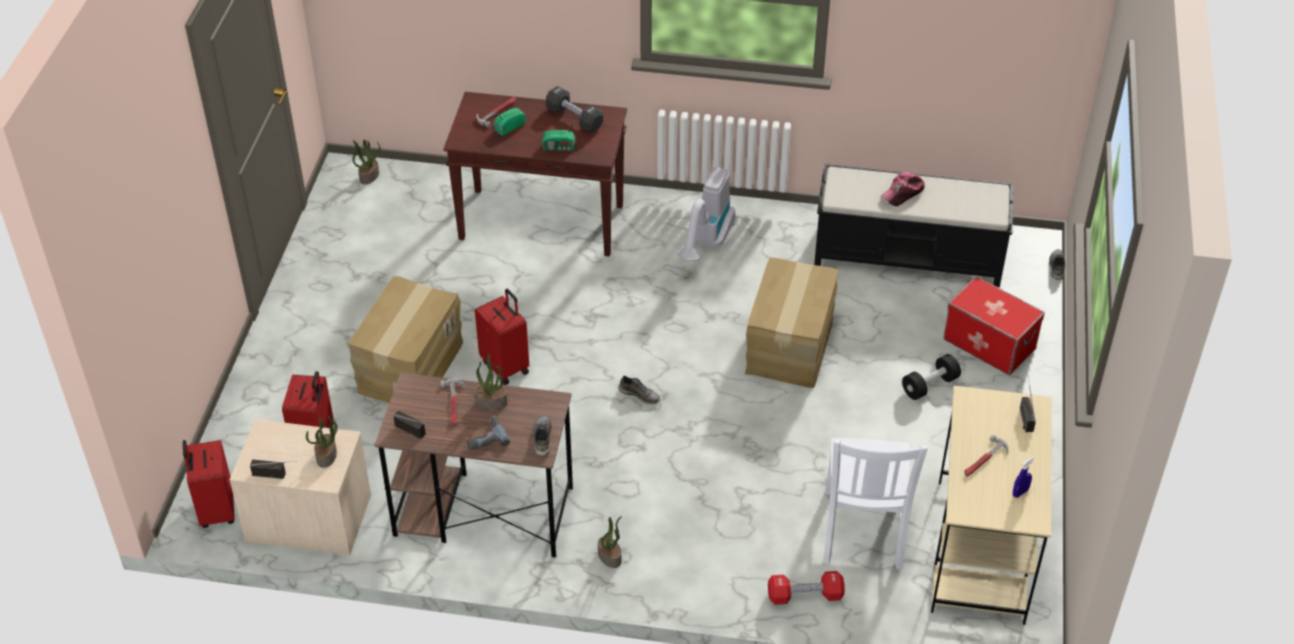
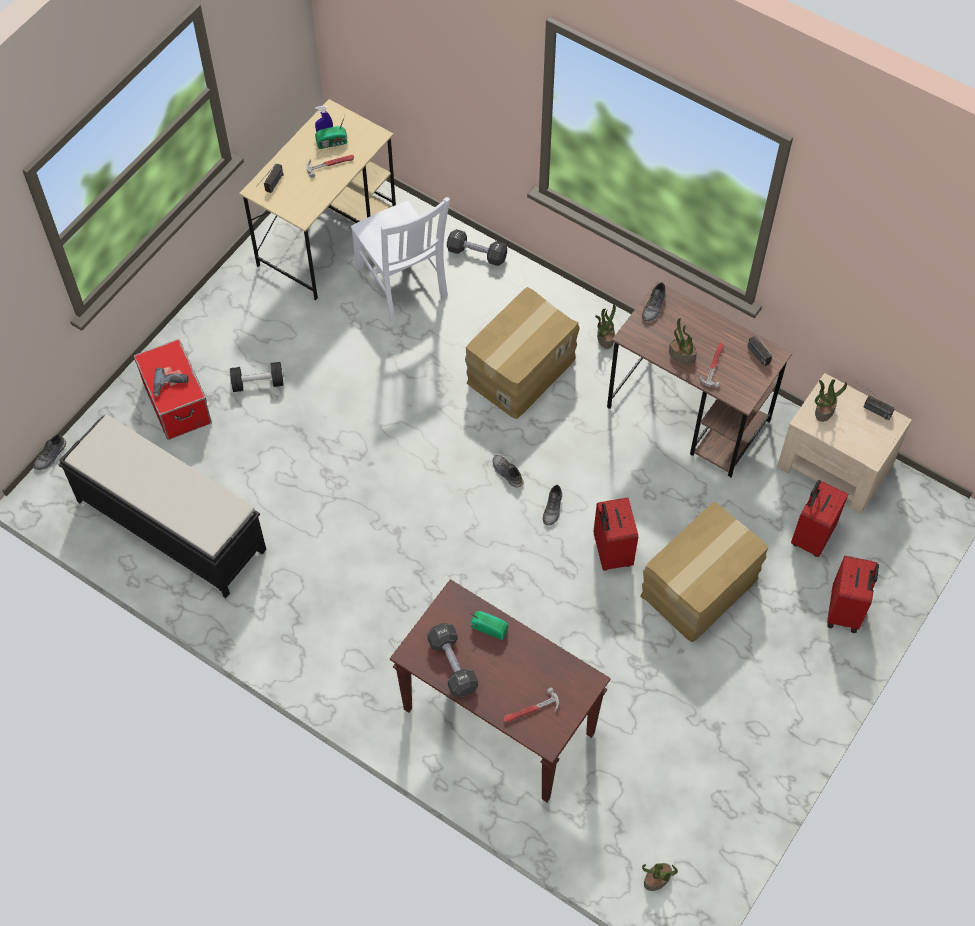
camera: 155 degrees left, 15 degrees up
red suitcase [183,440,235,528] -> red suitcase moved to [827,556,879,633]
power drill [467,417,510,450] -> power drill moved to [153,368,188,397]
radio [494,108,526,136] -> radio moved to [315,116,347,149]
vacuum cleaner [677,167,735,261] -> none
cardboard box [745,257,838,388] -> cardboard box moved to [465,287,580,419]
red dumbbell [768,571,845,605] -> black dumbbell [447,229,507,266]
white chair [823,438,928,569] -> white chair turned 120 degrees clockwise [351,197,450,322]
cap [881,172,925,206] -> none
none -> grey shoe [543,485,562,526]

